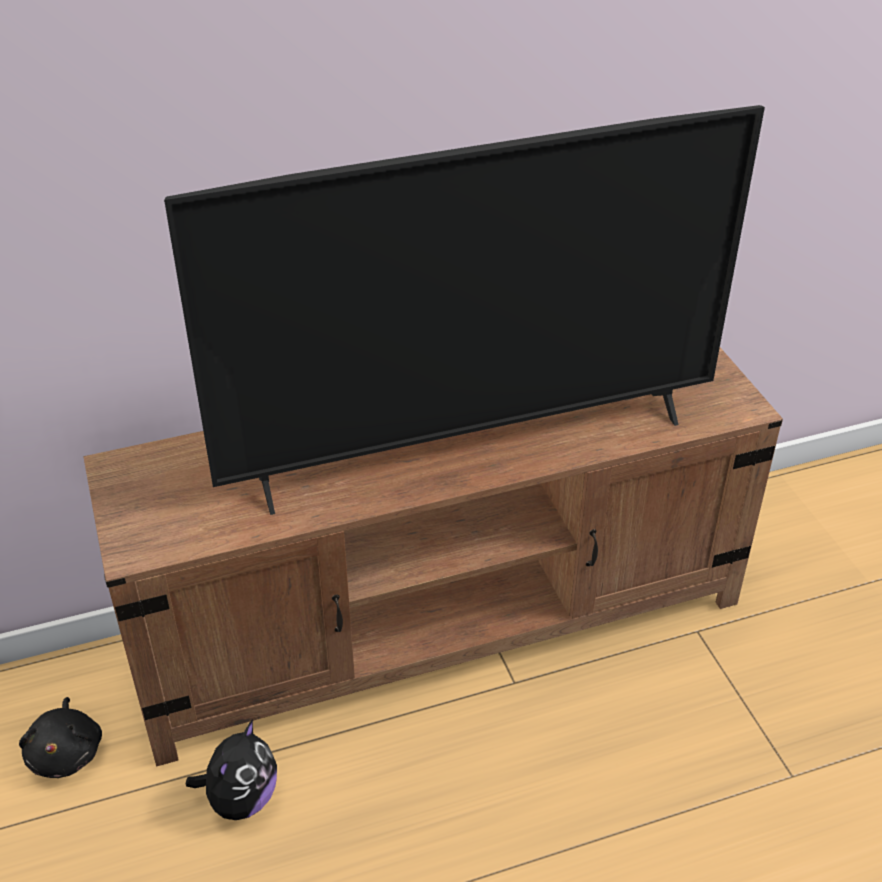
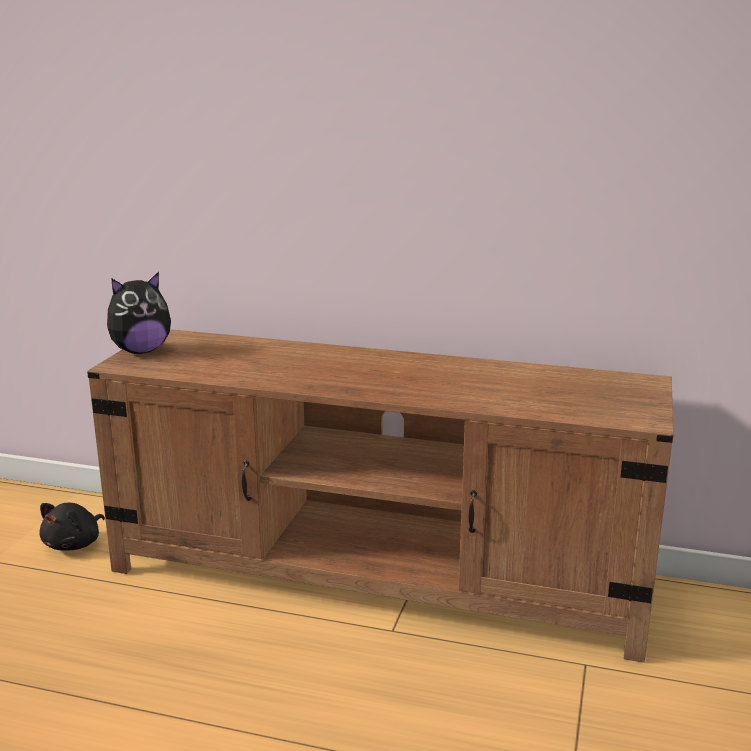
camera: 35 degrees right, 20 degrees down
television [164,105,765,515] -> none
plush toy [186,719,277,820] -> plush toy moved to [107,272,171,354]

